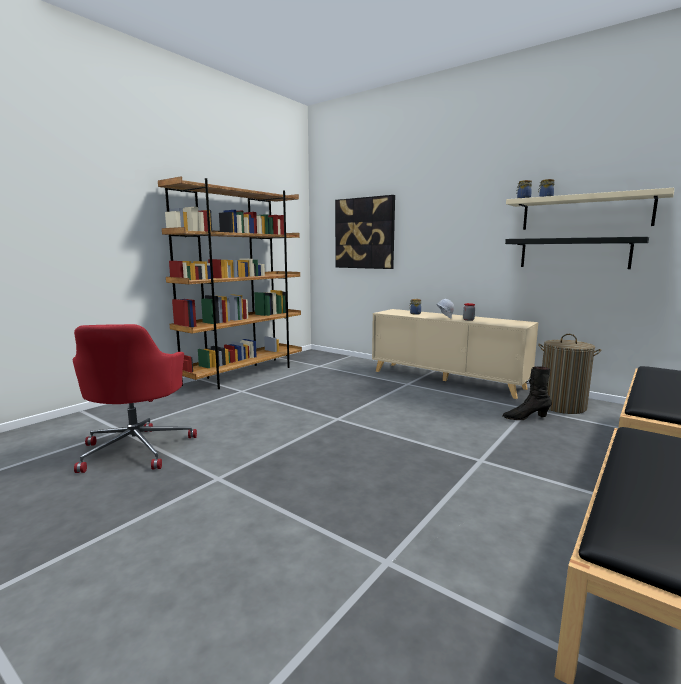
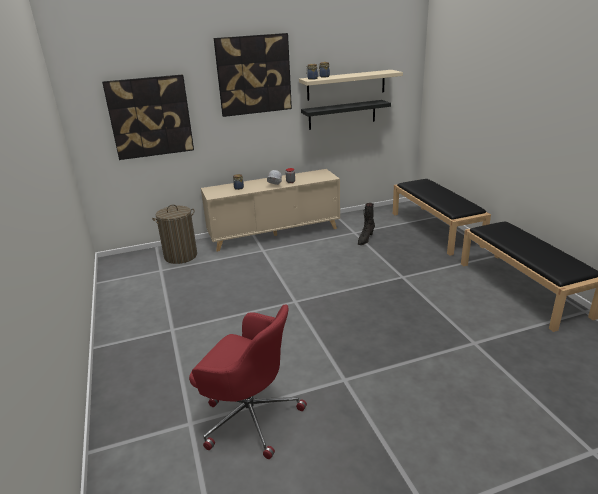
camera: 55 degrees left, 15 degrees up
brown bookcase [158,176,302,389] -> none
laundry basket [538,334,601,414] -> laundry basket moved to [152,205,197,264]
none -> picture [214,33,292,117]

